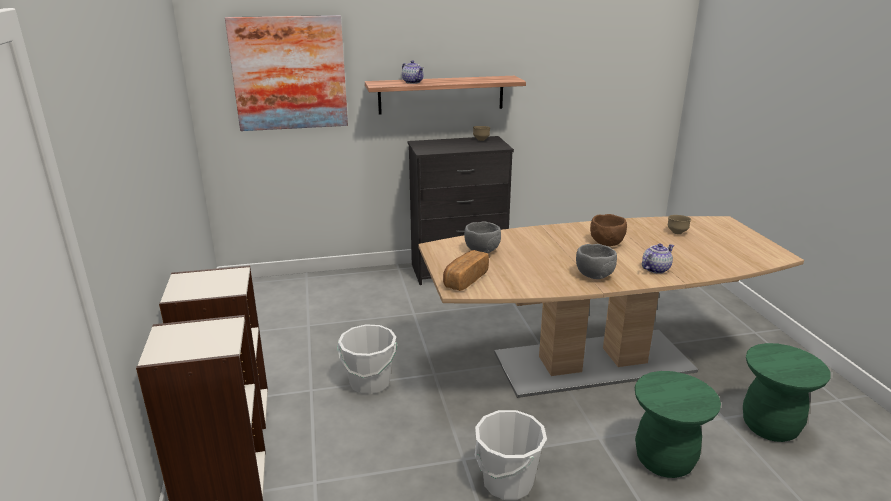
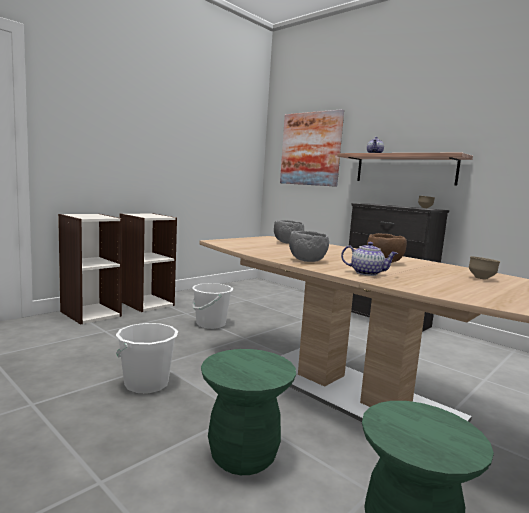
camera: 55 degrees right, 15 degrees down
bread [443,250,489,291] -> none

